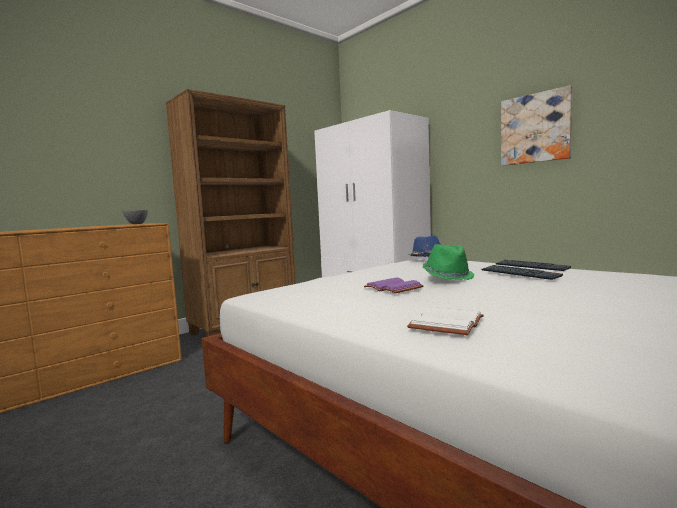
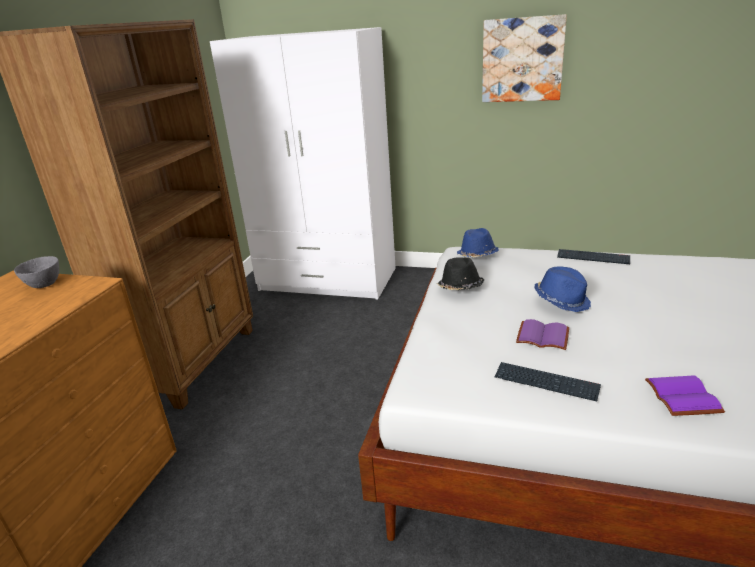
camera: 30 degrees left, 20 degrees up
white book [407,307,484,335] -> purple book [645,375,725,416]
green hat [422,244,475,280] -> blue hat [534,267,591,312]
keyboard [482,265,563,280] -> keyboard moved to [494,362,601,401]
none -> black hat [437,257,484,290]

